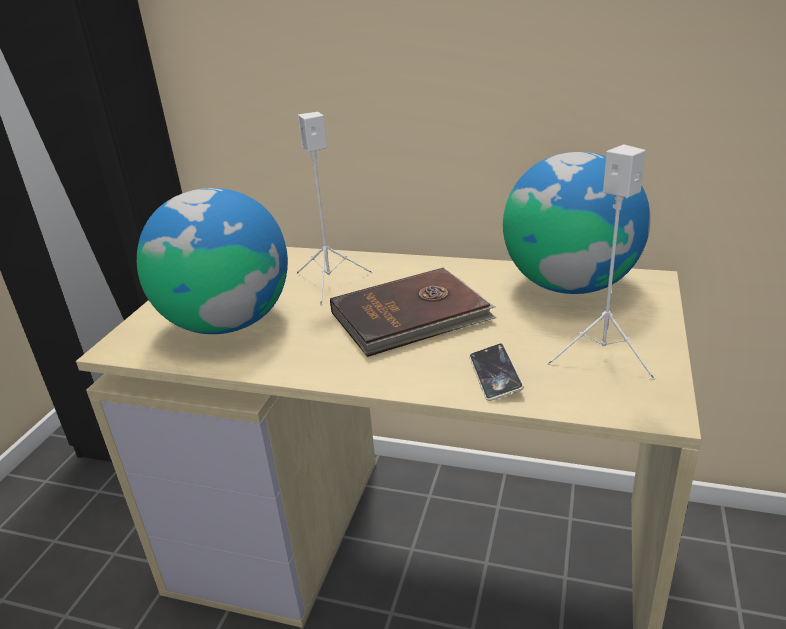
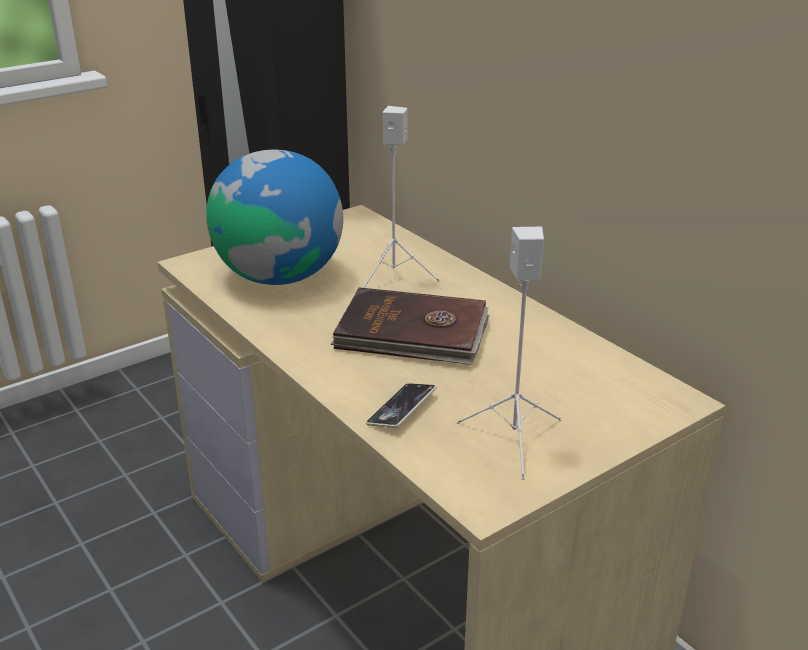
camera: 35 degrees right, 0 degrees up
globe [503,152,651,294] -> none

